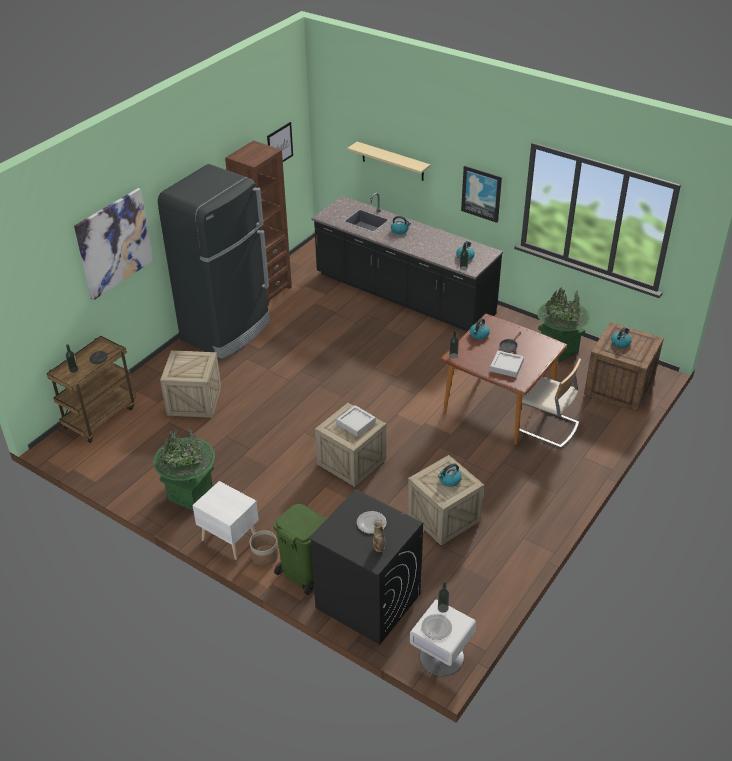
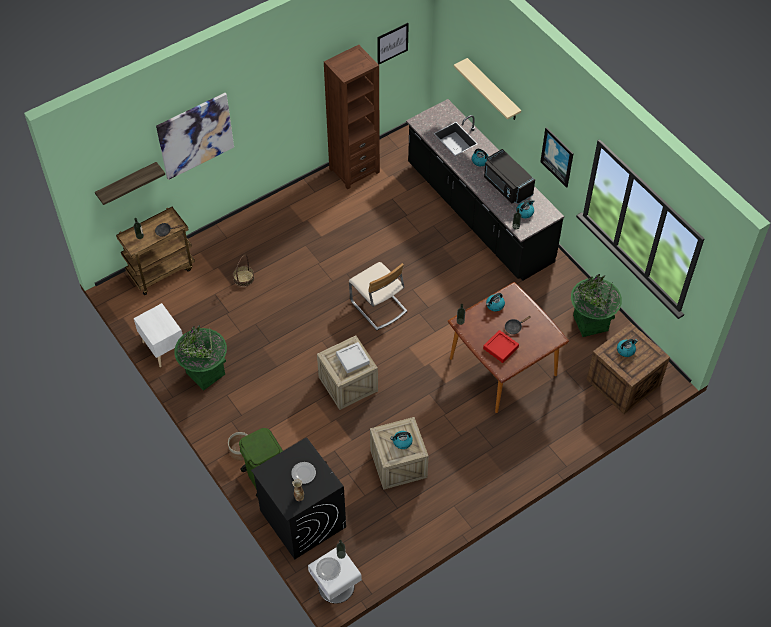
camera: 20 degrees right, 15 degrees up
black fridge [158,164,270,359] -> none
crate [160,350,221,418] -> basket [233,255,255,287]
white nightstand [192,481,259,560] -> white nightstand moved to [134,303,183,367]
grey tray [490,350,524,377] -> red tray [483,330,519,363]
beige chair [519,358,581,448] -> beige chair moved to [349,262,407,330]
none -> shelf [95,162,165,205]
none -> black microwave [484,149,535,204]

